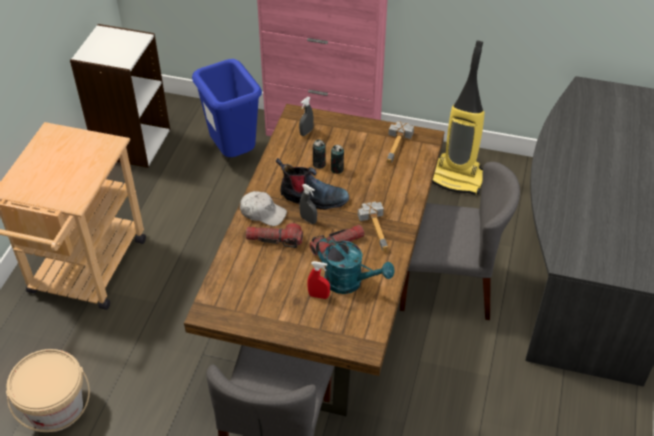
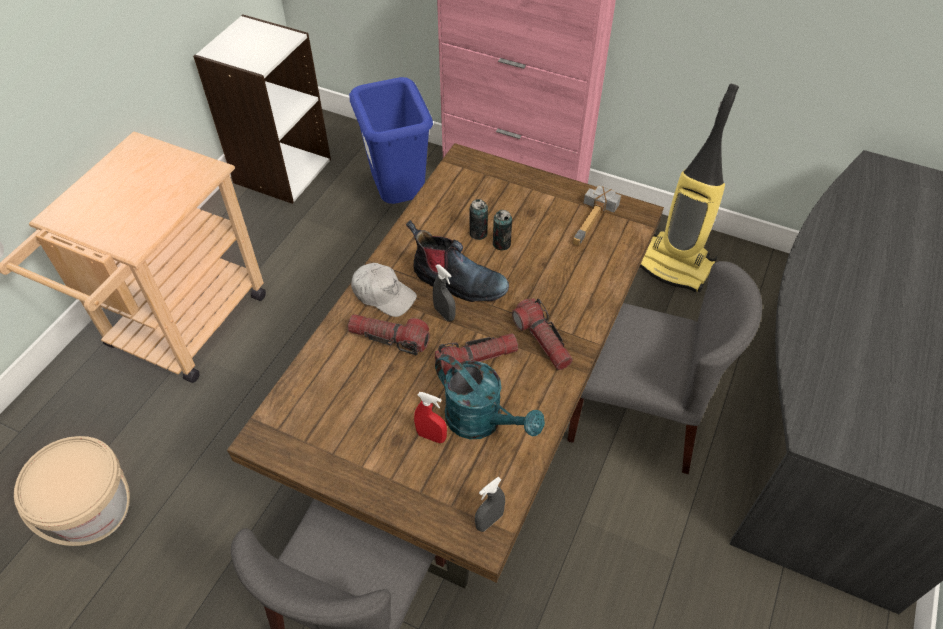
camera: 10 degrees right, 5 degrees up
grey spray bottle [299,97,314,136] -> grey spray bottle moved to [475,477,505,532]
hammer [358,201,388,251] -> flashlight [512,298,573,370]

